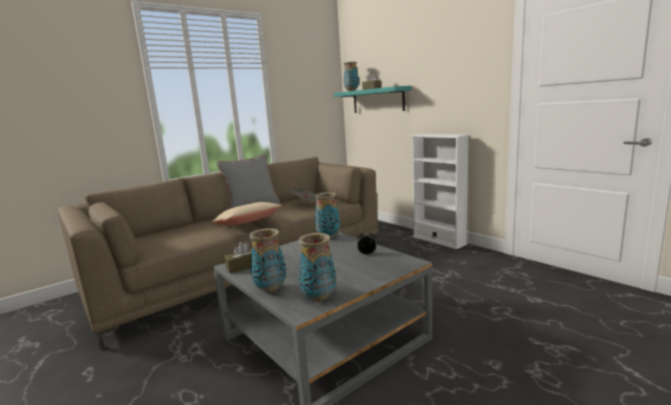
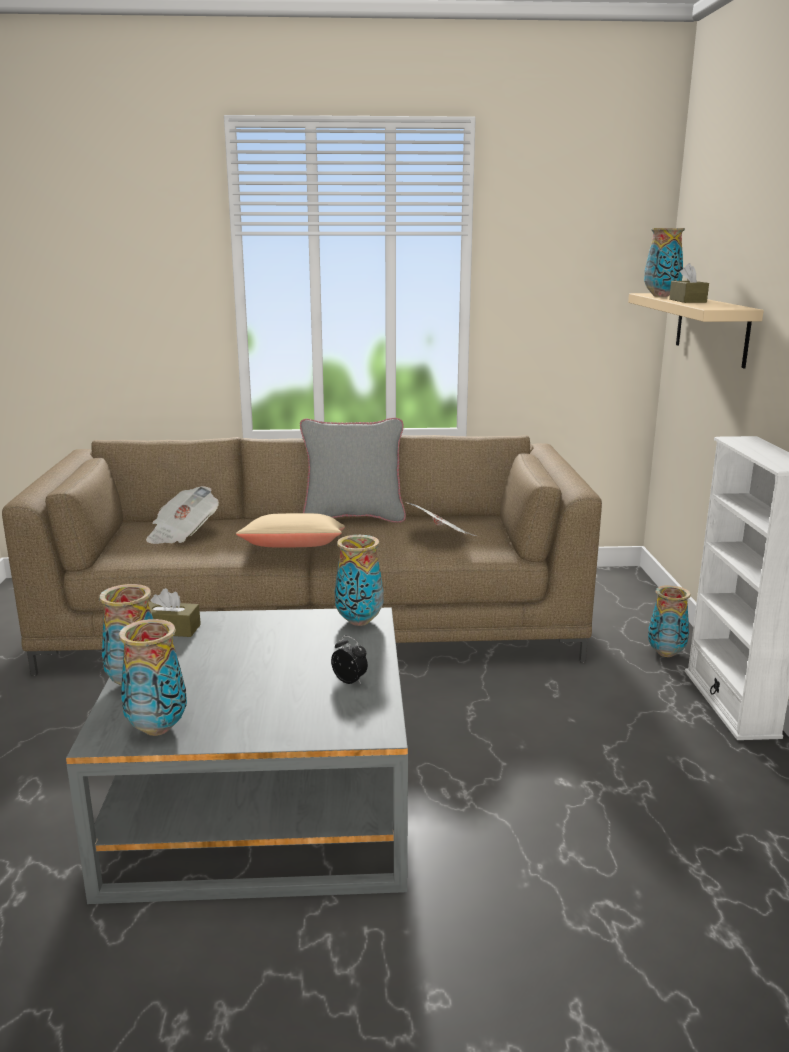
camera: 35 degrees right, 5 degrees up
turquoise shelf [334,86,411,113] -> beige shelf [628,293,764,368]
none -> newspaper [146,486,219,544]
none -> vase [648,585,691,657]

